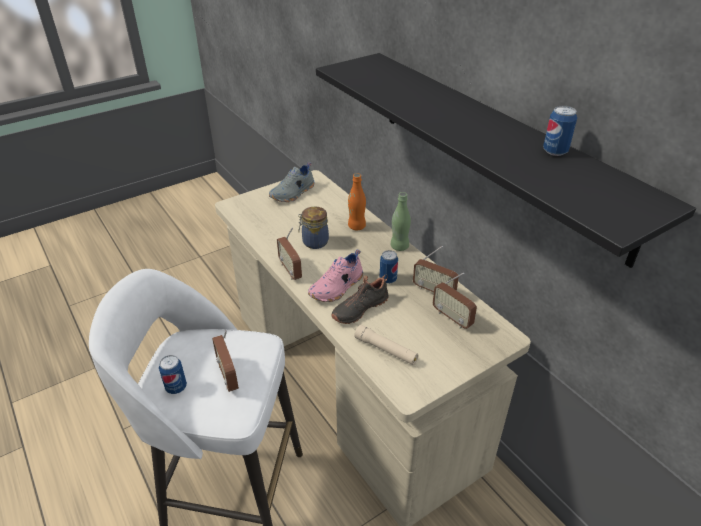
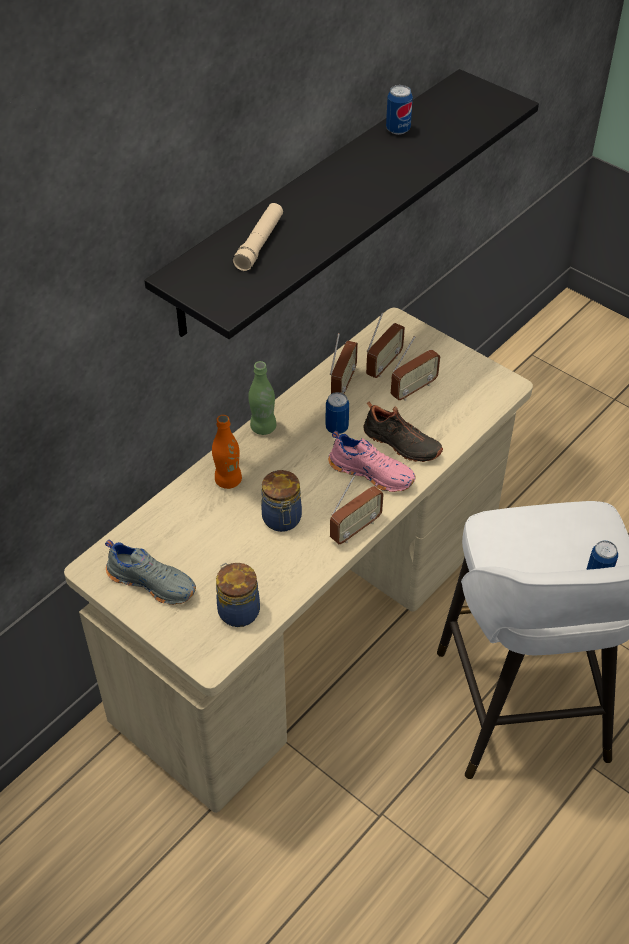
camera: 105 degrees left, 10 degrees up
radio [212,330,239,392] -> radio moved to [391,336,440,401]
beige flashlight [354,325,419,365] -> beige flashlight moved to [232,203,283,271]
none -> jar [216,563,260,627]

